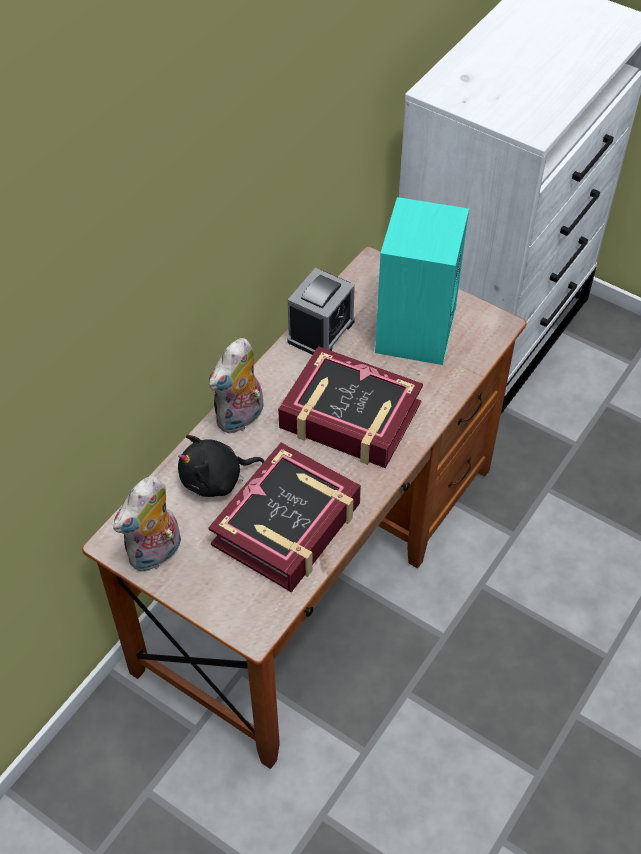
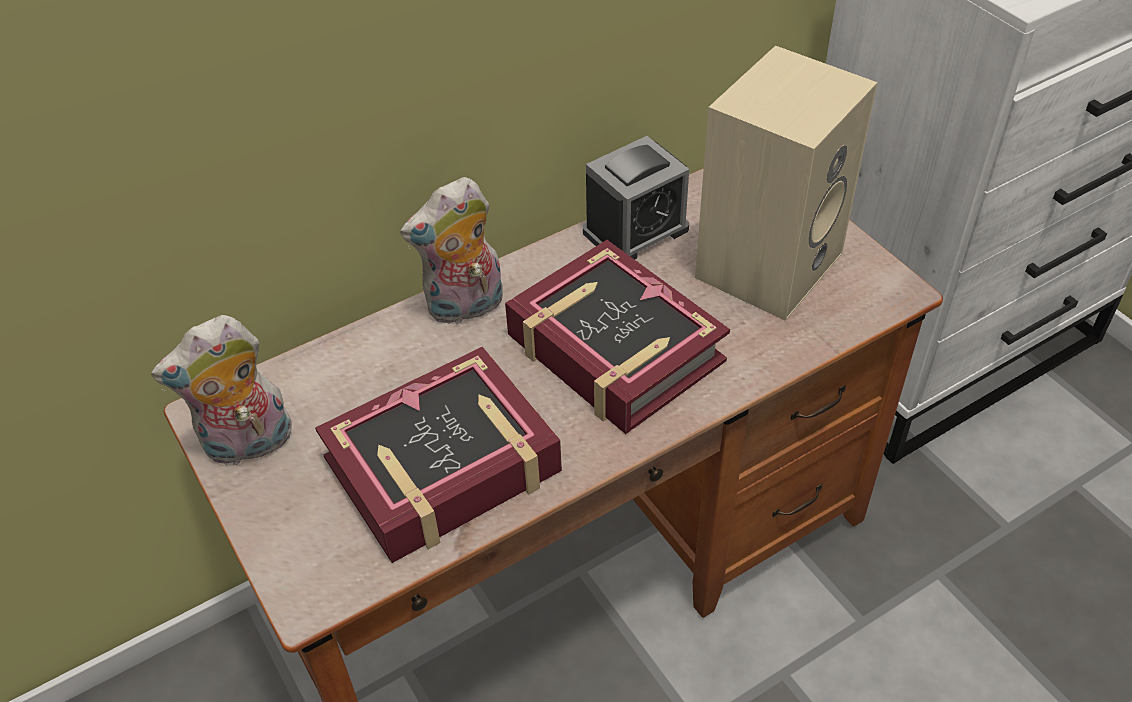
camera: 25 degrees right, 5 degrees down
black plush toy [178,435,264,497] -> none
turquoise speaker [375,197,469,365] -> beige speaker [695,45,878,321]

